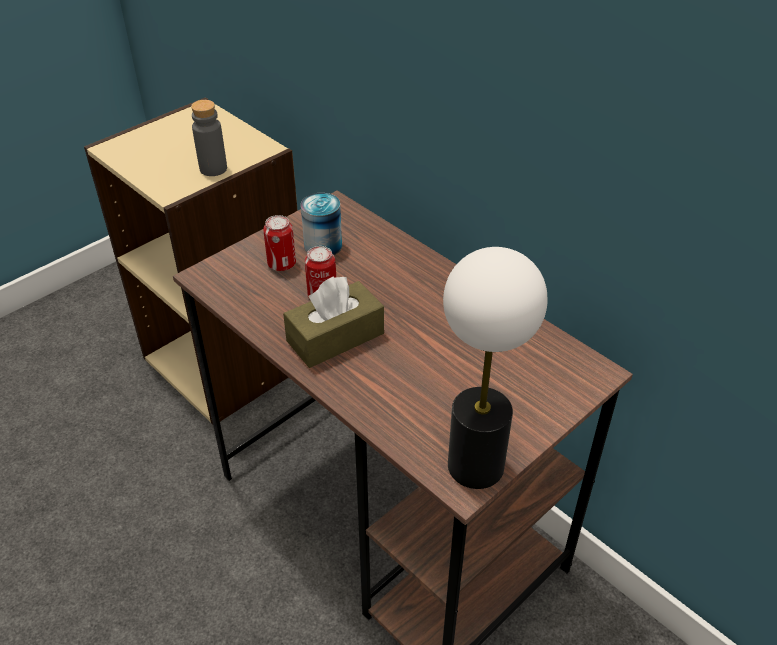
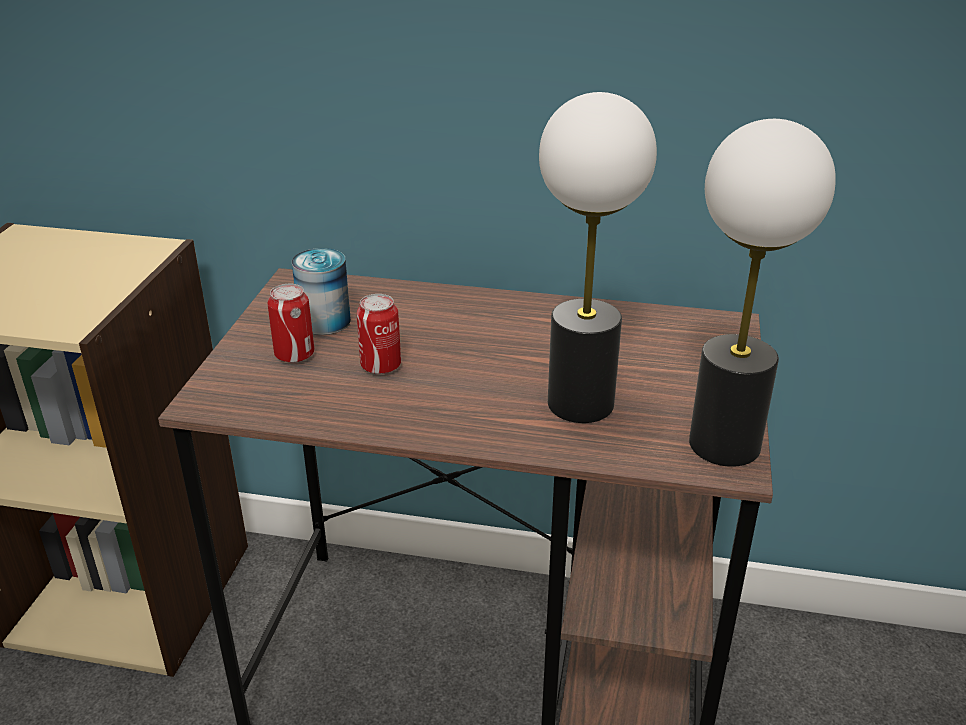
camera: 35 degrees left, 10 degrees down
grey bottle [191,100,227,176] -> none
brown tissue box [283,277,384,368] -> none
none -> table lamp [539,92,657,423]

